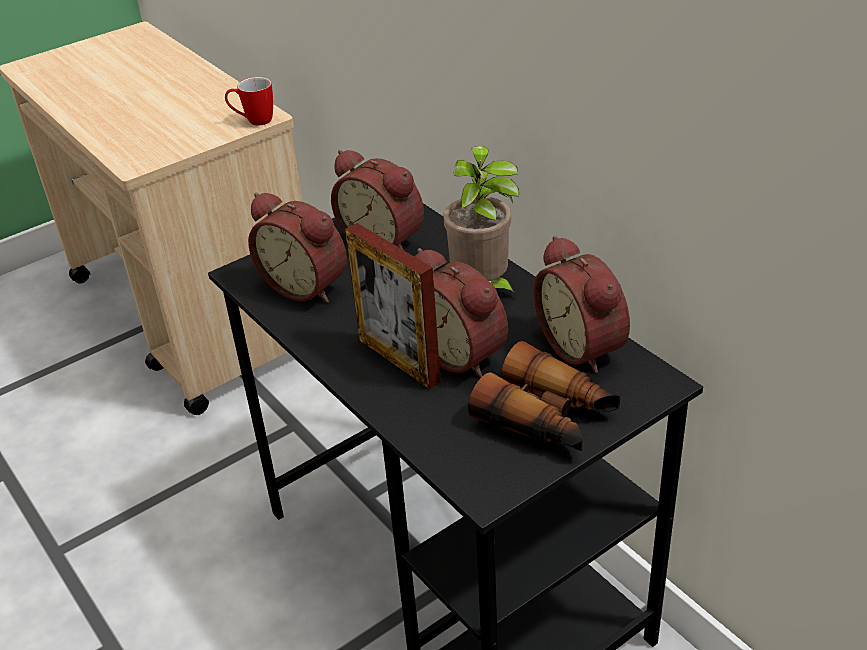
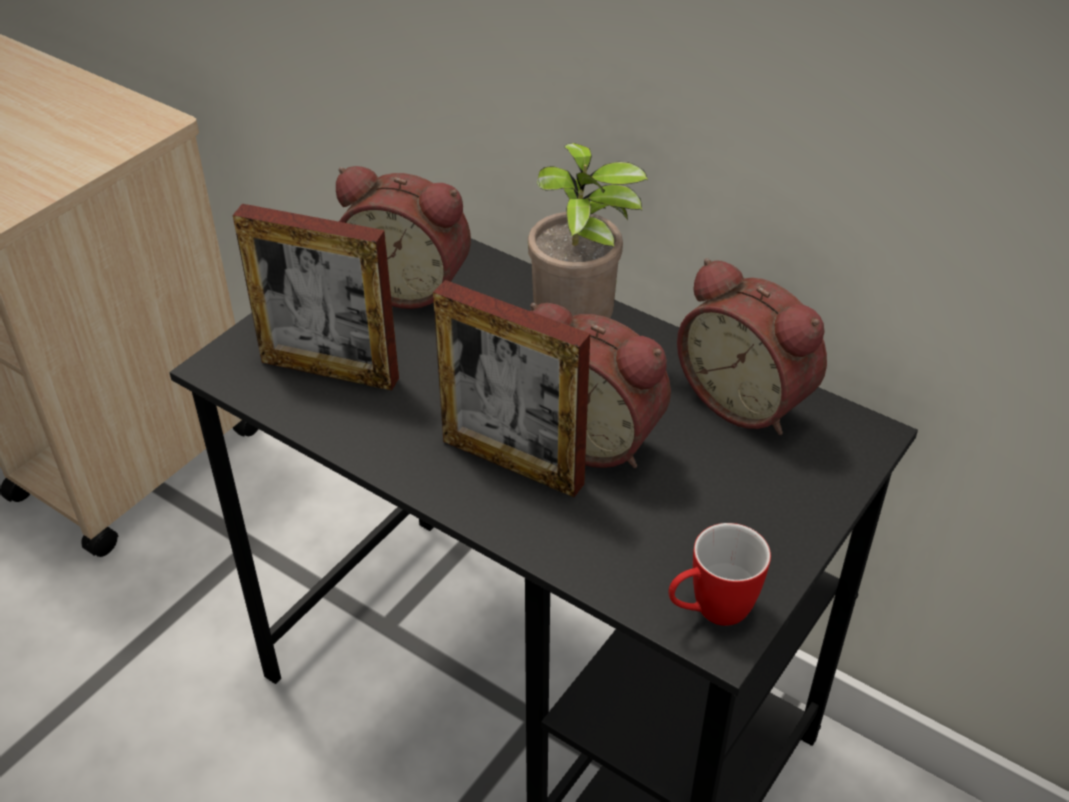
camera: 20 degrees left, 5 degrees up
mug [225,77,273,126] -> mug moved to [668,523,771,626]
alarm clock [248,193,347,303] -> picture frame [233,204,399,391]
binoculars [468,341,620,451] -> none

